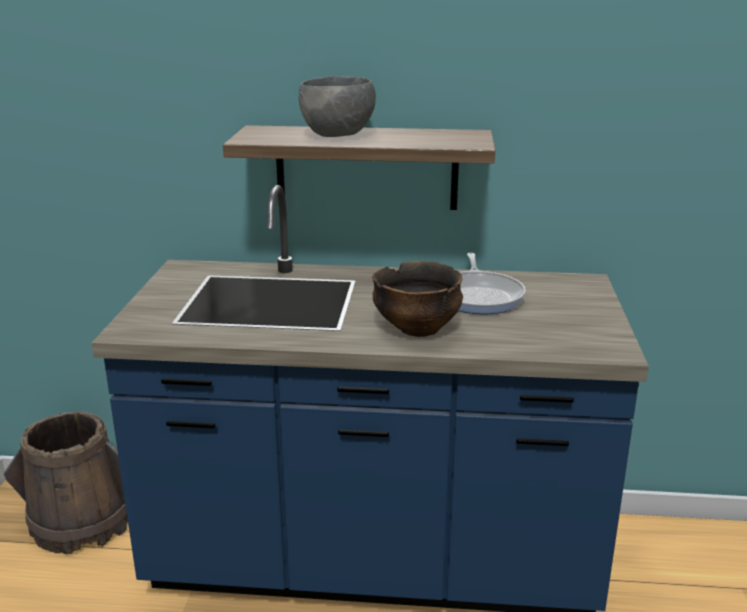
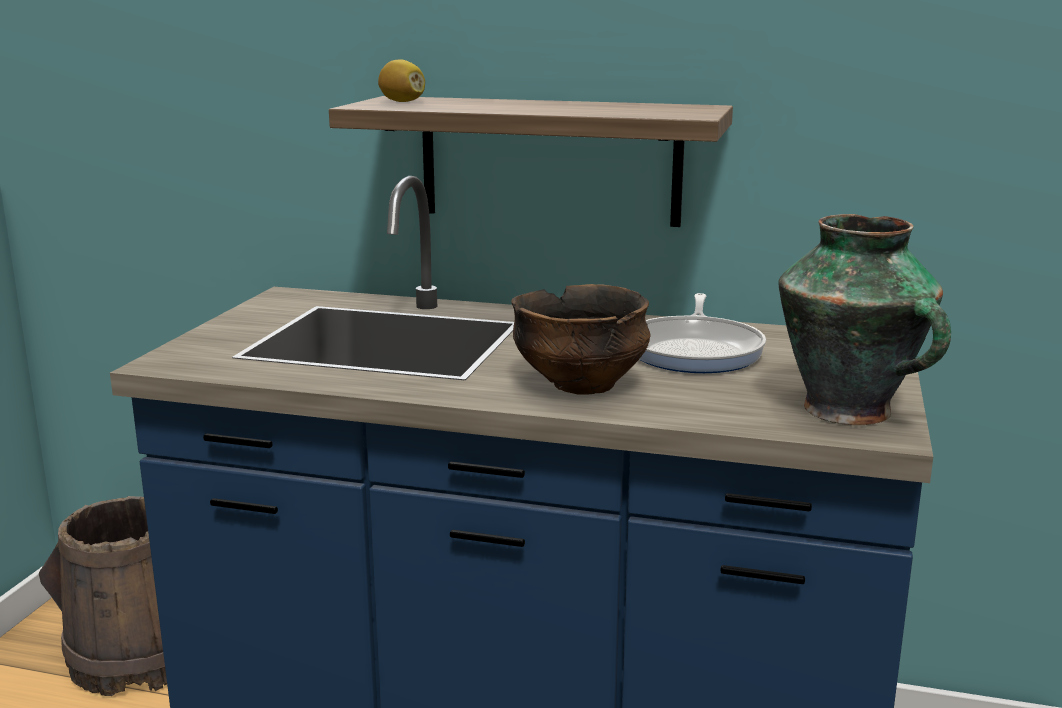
camera: 10 degrees right, 5 degrees down
grey bowl [299,76,376,137] -> none
none -> lemon [378,59,425,102]
none -> vase [778,214,951,425]

